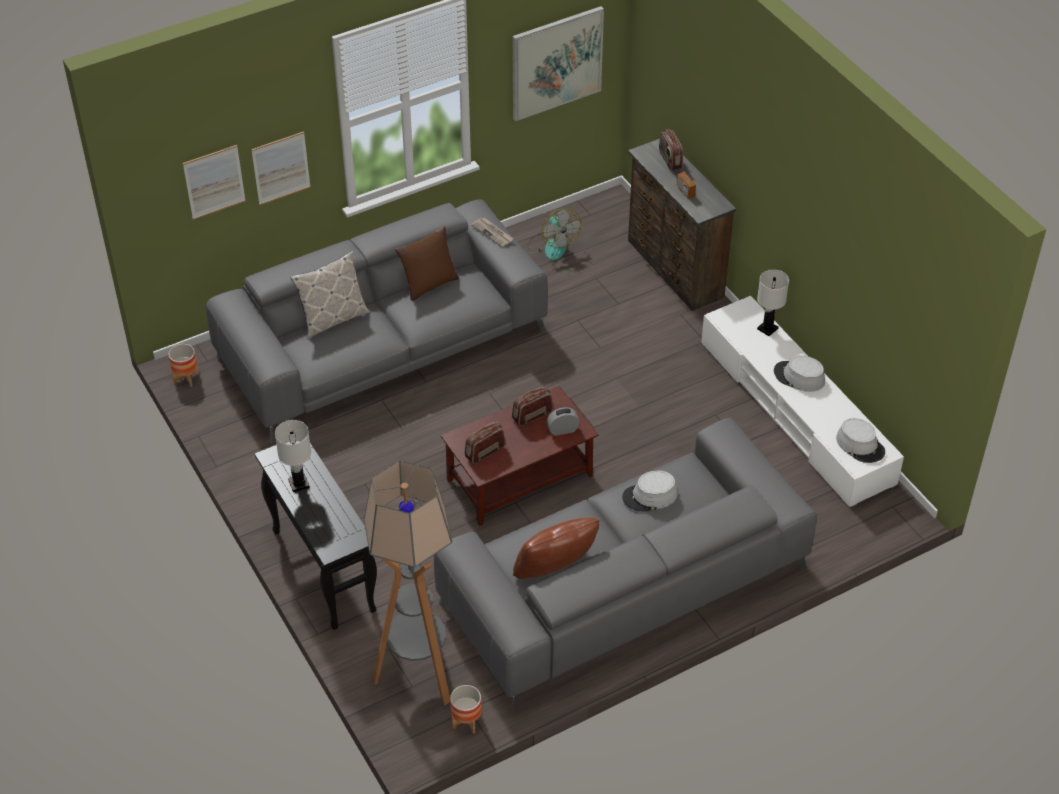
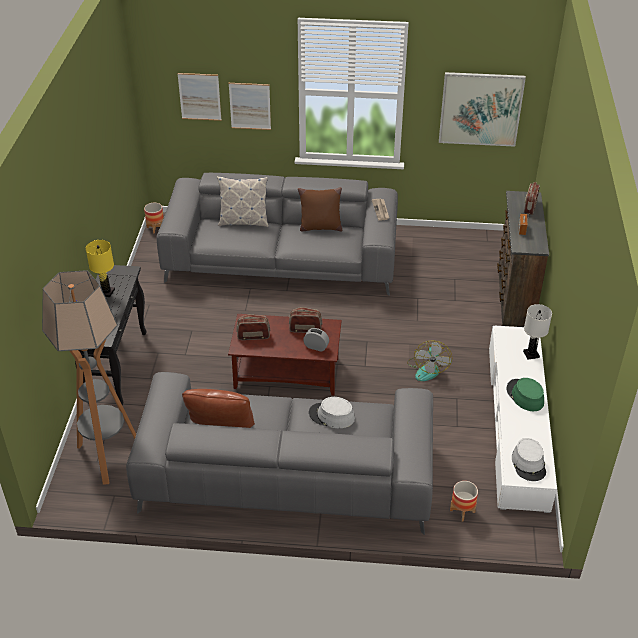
camera: 35 degrees right, 5 degrees down
white table lamp [275,420,311,492] -> yellow table lamp [86,240,115,297]
planter [450,685,482,734] -> planter moved to [450,481,478,522]
fan [527,209,581,261] -> fan moved to [407,340,452,381]
grey hat [774,355,825,392] -> green hat [507,378,544,411]

